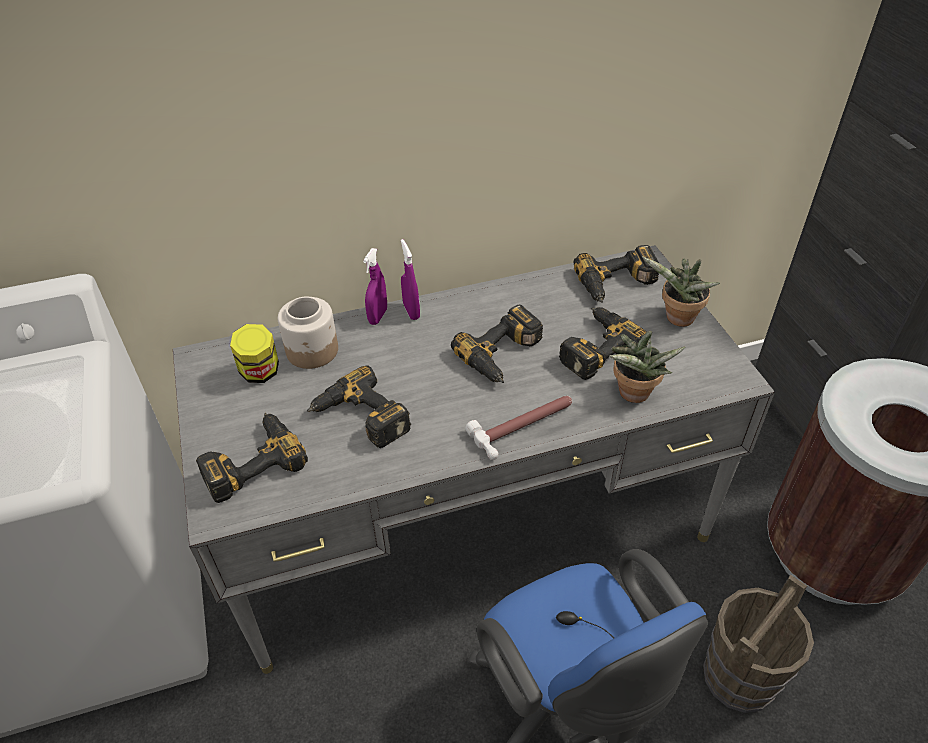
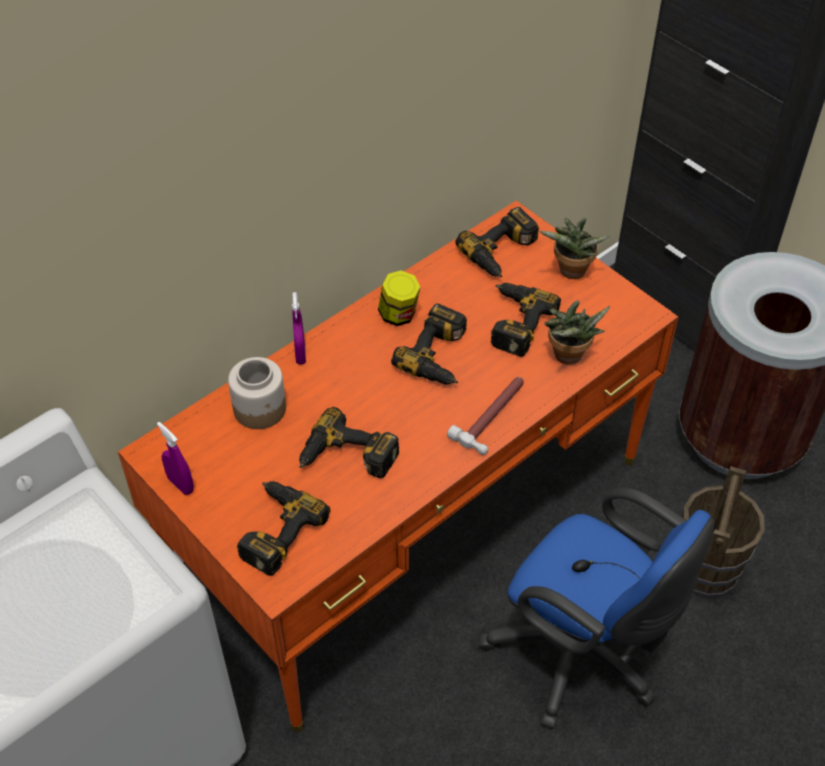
camera: 25 degrees left, 5 degrees up
grey desk [173,245,775,674] -> orange desk [118,201,679,732]
jar [230,324,279,383] -> jar moved to [378,270,420,326]
purple spray bottle [401,239,420,320] -> purple spray bottle moved to [157,422,194,495]

